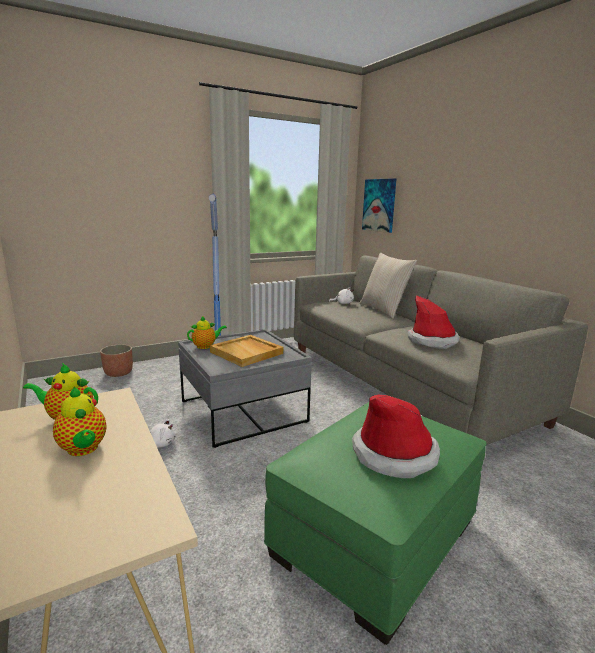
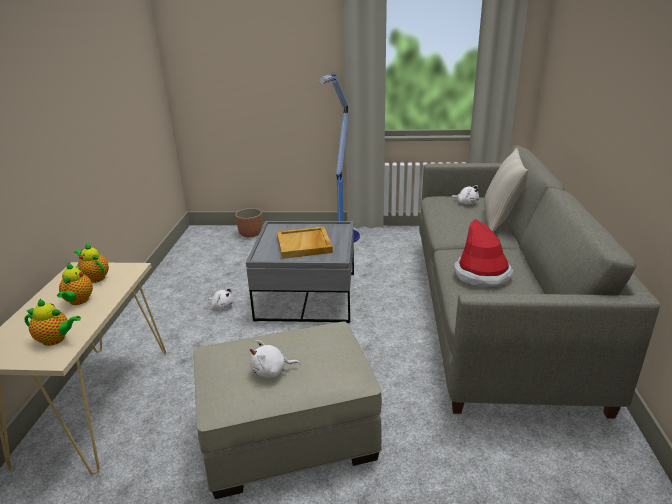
camera: 35 degrees right, 10 degrees up
teapot [187,316,227,349] -> teapot moved to [25,299,81,346]
green ottoman [264,402,486,645] -> beige ottoman [194,321,382,499]
hat [352,395,440,478] -> white plush toy [250,340,300,378]
picture [362,178,396,233] -> none

